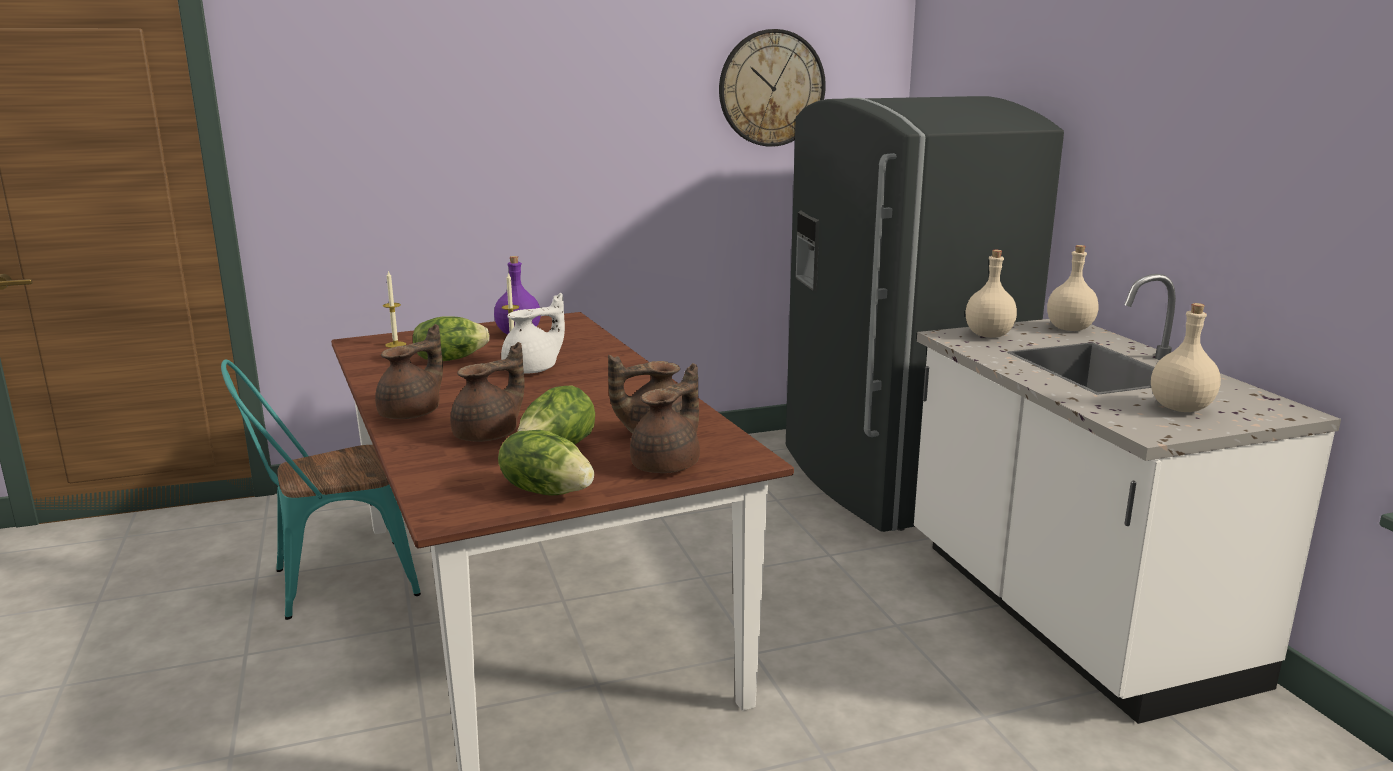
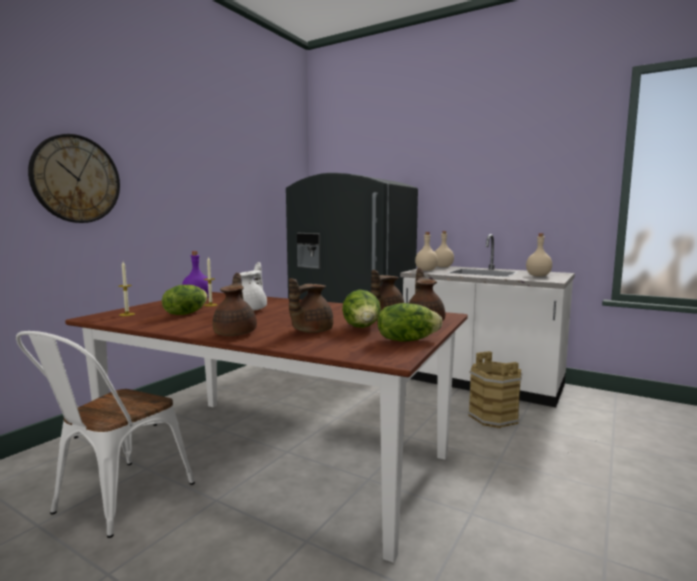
camera: 40 degrees left, 10 degrees down
turquoise chair [221,359,421,620] -> white chair [16,331,195,538]
brown teapot [450,342,525,442] -> brown teapot turned 150 degrees counterclockwise [289,278,333,333]
wall clock [719,29,826,147] -> wall clock moved to [28,134,120,223]
none -> brown bucket [468,351,522,428]

